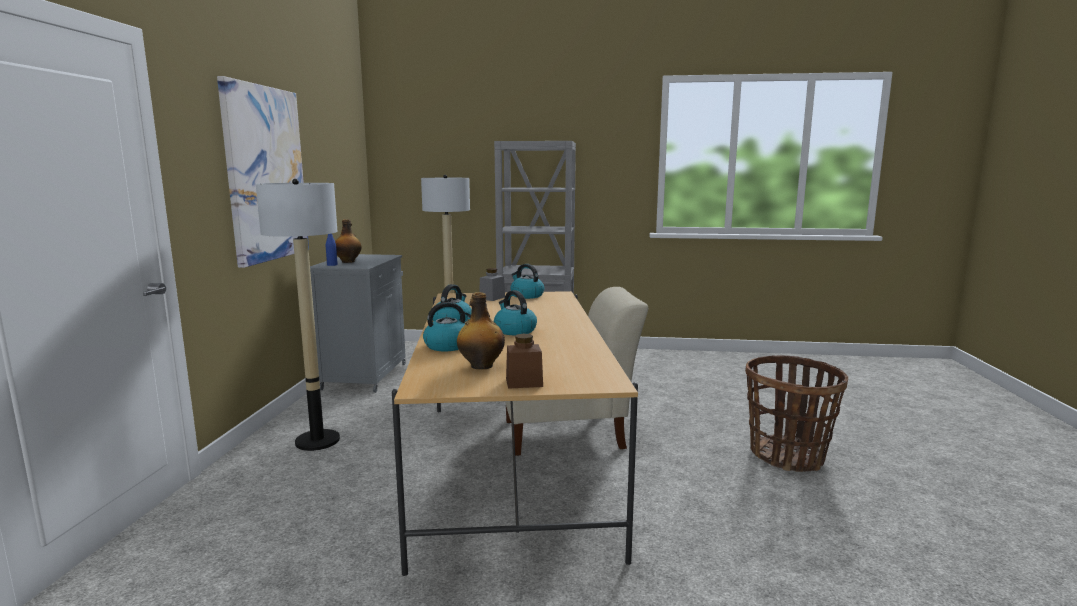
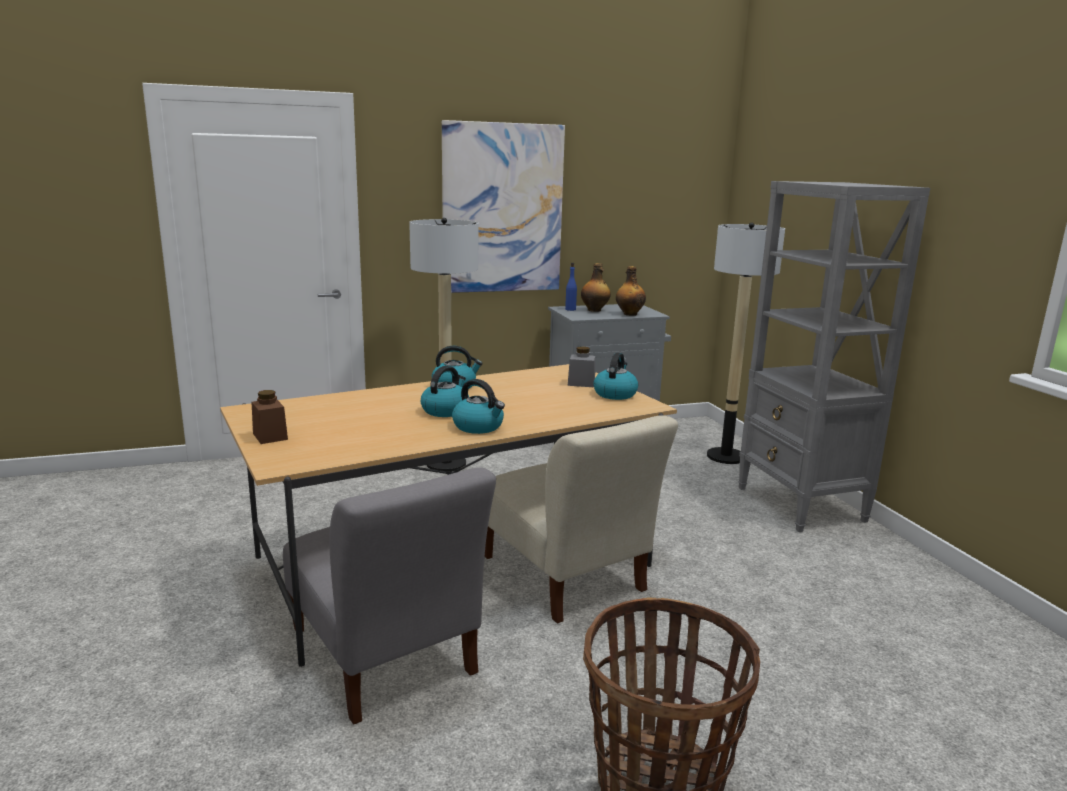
camera: 65 degrees right, 5 degrees up
kettle [423,302,471,351] -> kettle moved to [452,379,505,434]
bottle [457,292,505,369] -> bottle moved to [616,266,646,316]
none -> grey chair [283,467,496,725]

